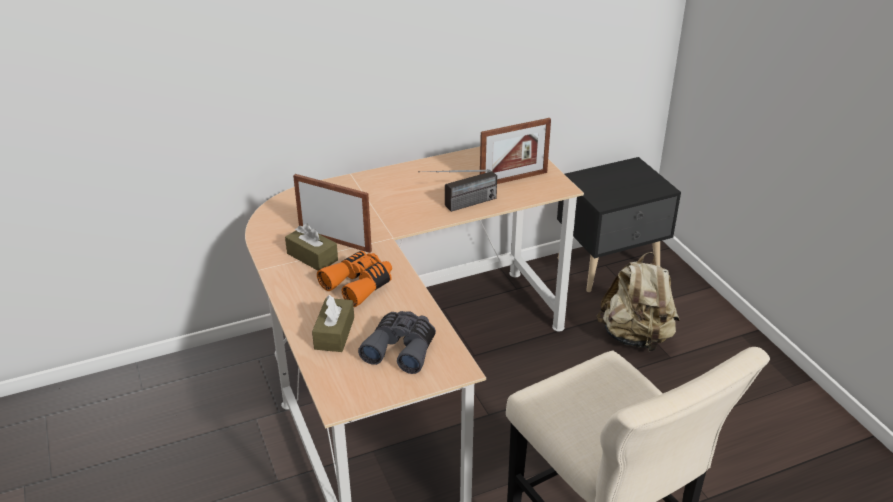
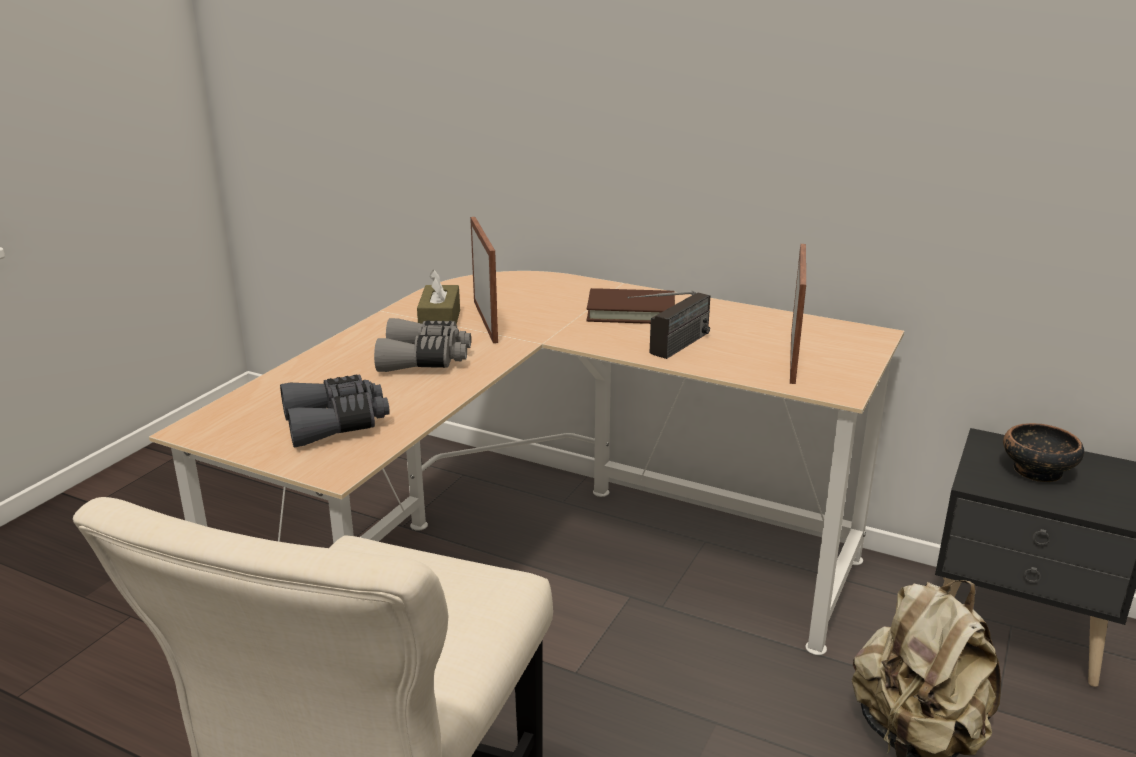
camera: 50 degrees right, 10 degrees down
brown tissue box [312,295,354,352] -> none
orange binoculars [317,251,392,307] -> grey binoculars [374,318,471,372]
radio [419,170,497,212] -> radio turned 75 degrees counterclockwise [627,291,710,359]
picture frame [480,118,551,184] -> picture frame turned 105 degrees counterclockwise [790,244,806,384]
none -> brown book [587,288,675,324]
none -> bowl [1003,423,1084,482]

